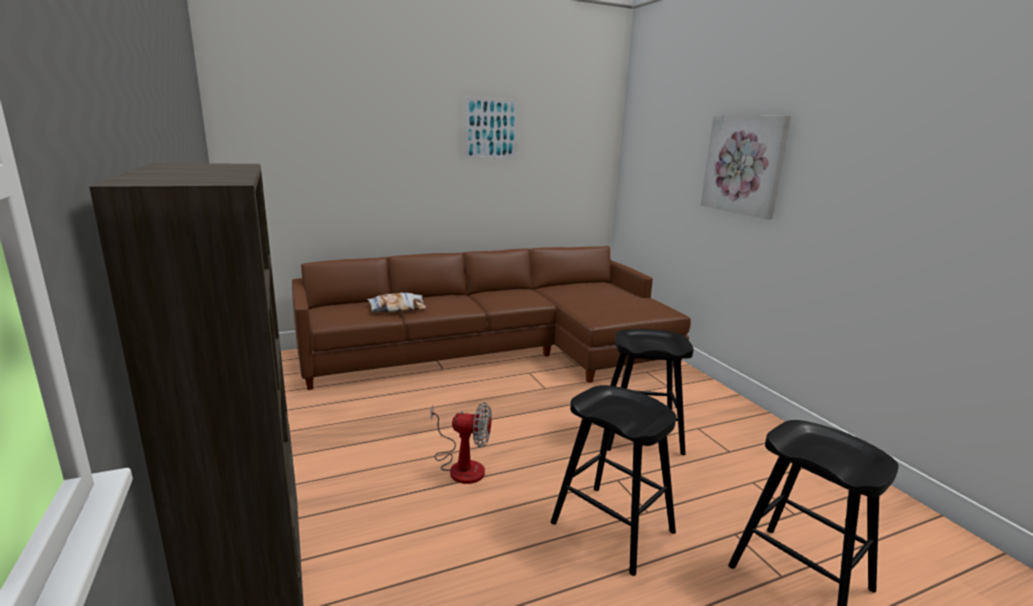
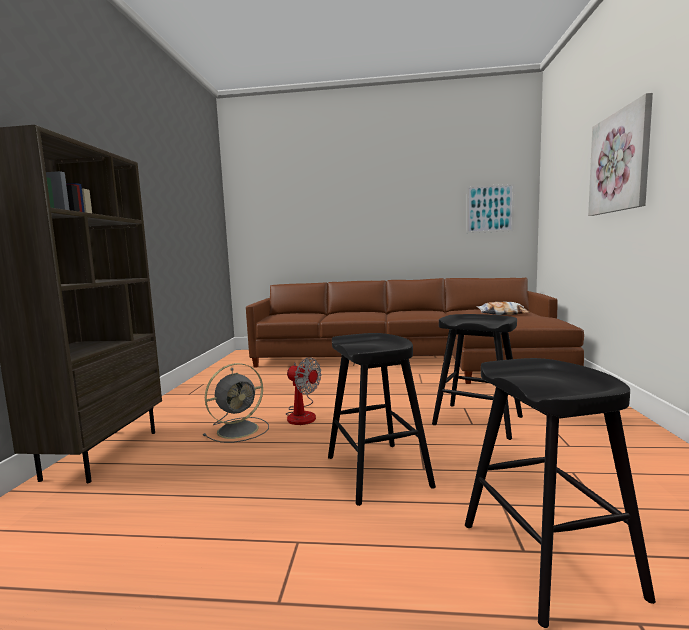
camera: 30 degrees right, 10 degrees down
pillow [367,293,427,312] -> pillow moved to [477,302,530,315]
picture [463,97,519,159] -> picture moved to [466,184,514,233]
none -> grey fan [203,363,269,443]

